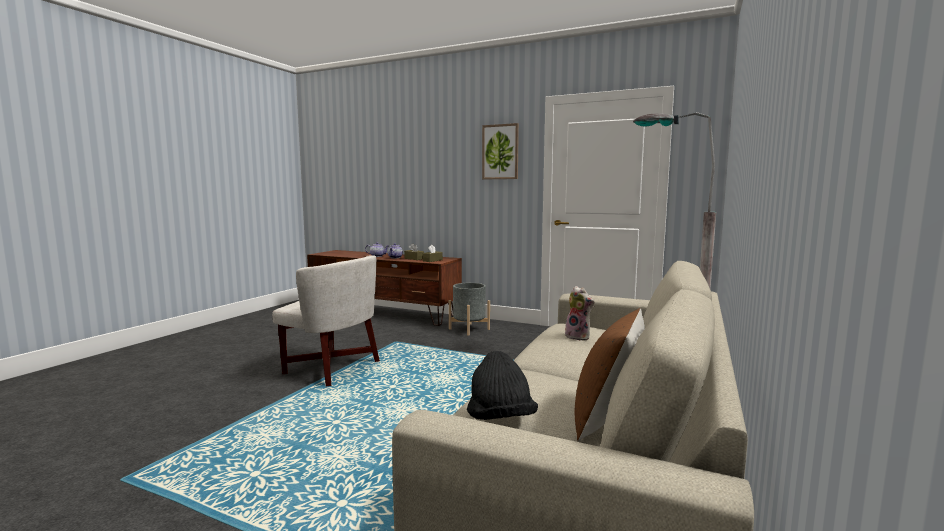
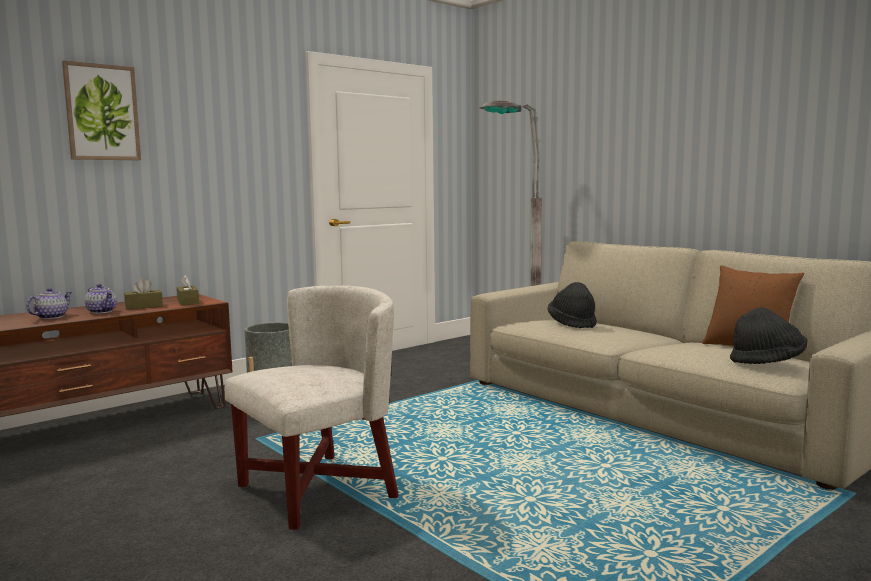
camera: 65 degrees left, 0 degrees up
picture [482,123,519,179] -> picture moved to [62,60,141,160]
plush toy [565,286,594,341] -> black hat [548,282,597,328]

